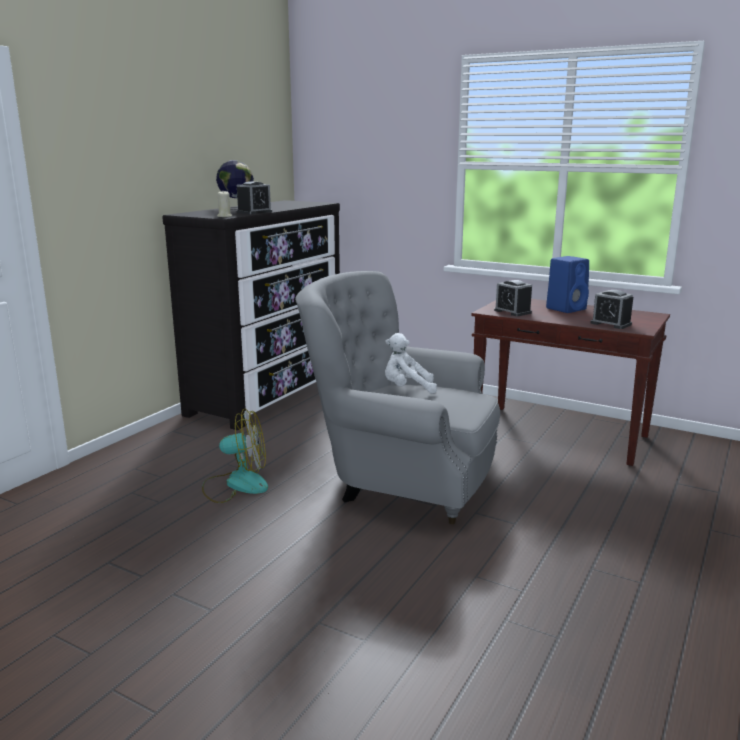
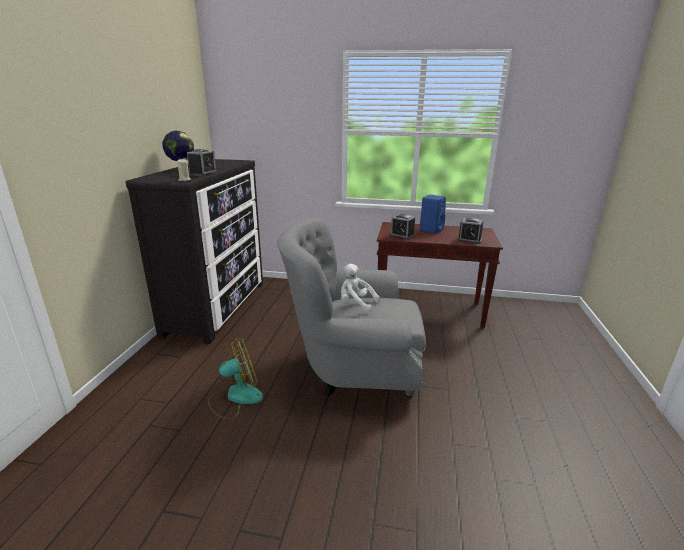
camera: 20 degrees left, 5 degrees up
white plush toy [385,333,437,394] -> white plush toy turned 45 degrees clockwise [341,264,380,312]

